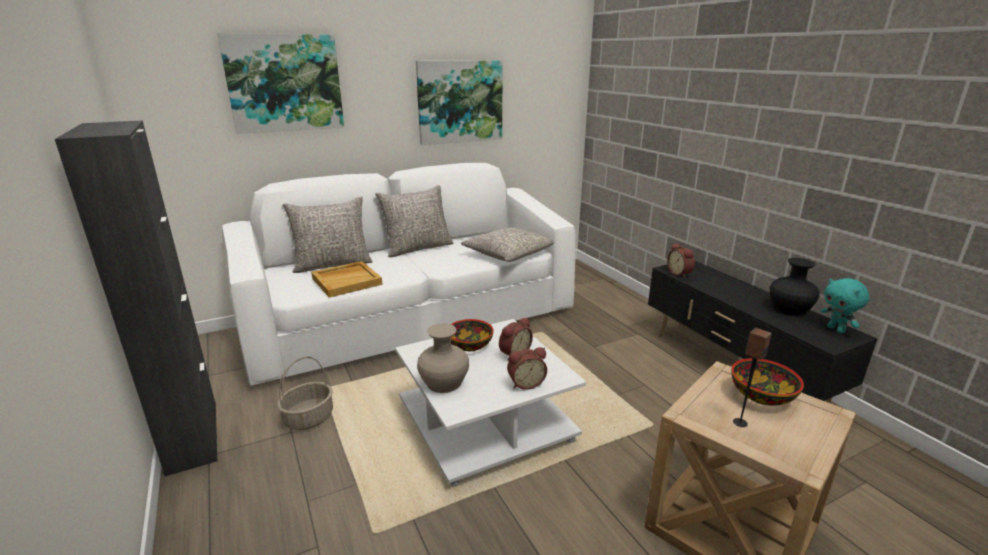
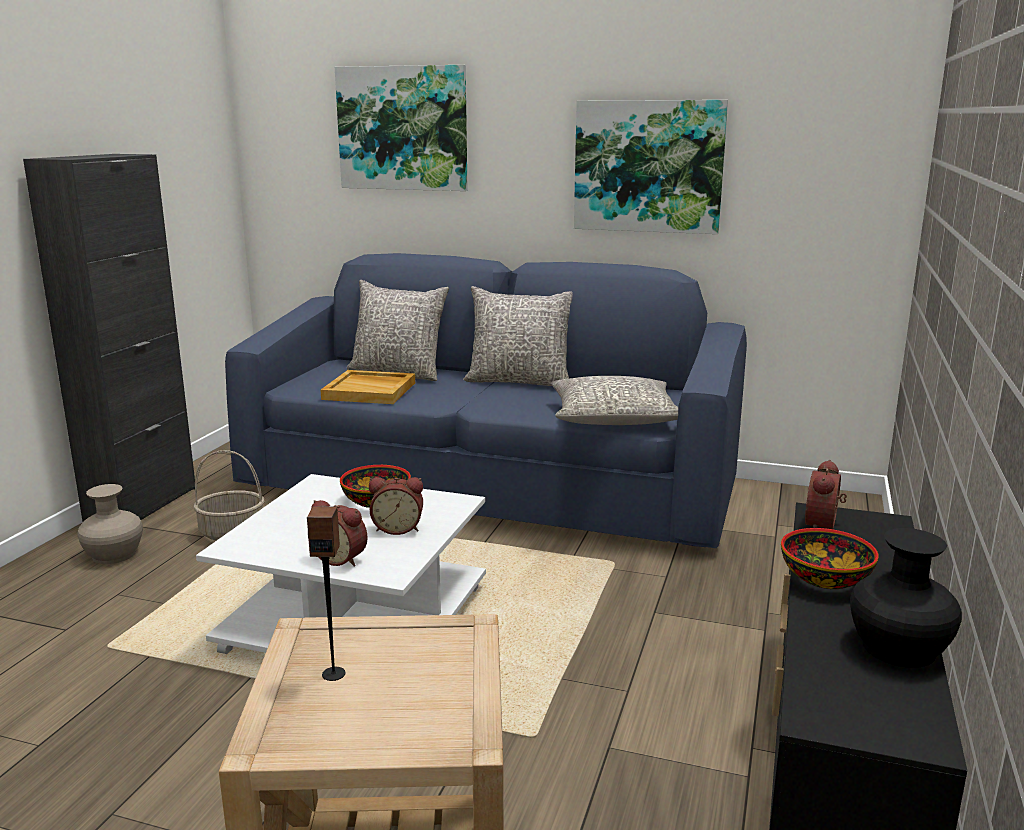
camera: 45 degrees right, 5 degrees down
white sofa [222,163,576,385] -> blue sofa [225,253,747,548]
beige vase [417,323,469,393] -> beige vase moved to [77,484,143,564]
bowl [731,358,804,406] -> bowl moved to [781,528,879,589]
turquoise plush toy [821,278,869,333] -> none

